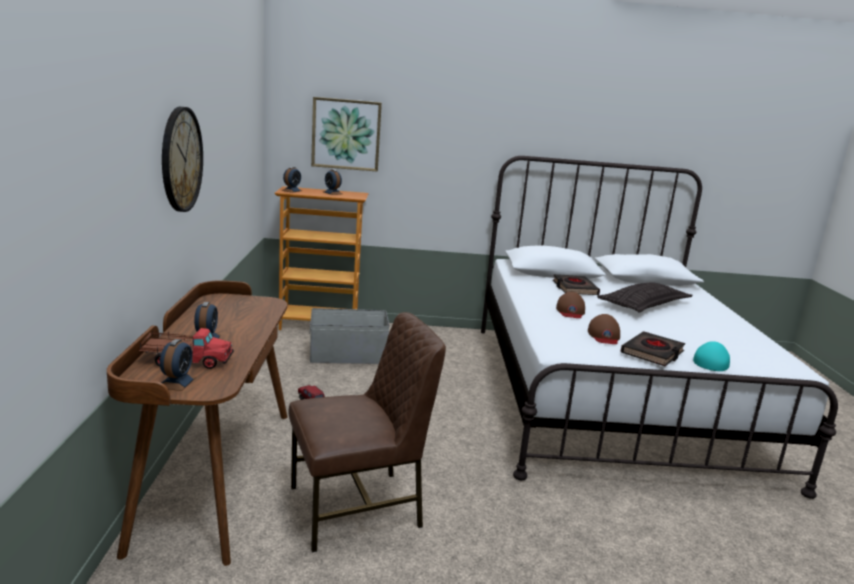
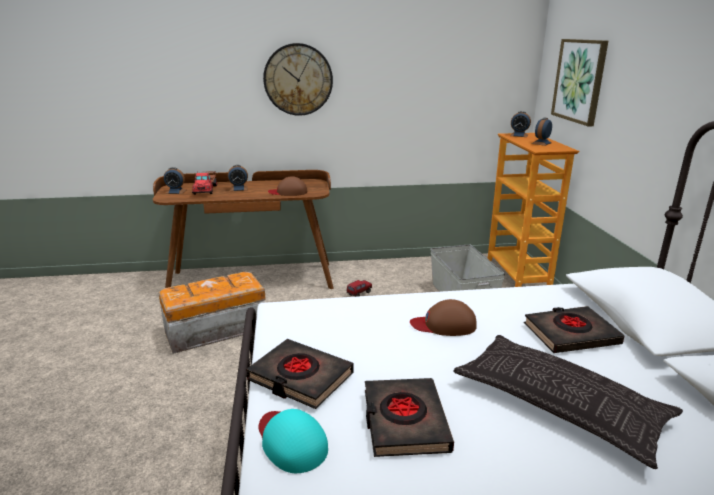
camera: 85 degrees right, 5 degrees up
brown chair [288,312,446,553] -> storage box [159,272,266,354]
brown cap [588,314,620,344] -> brown cap moved to [268,176,307,196]
turquoise cap [693,341,730,371] -> turquoise cap turned 150 degrees counterclockwise [258,409,328,473]
none -> black book [365,378,454,457]

